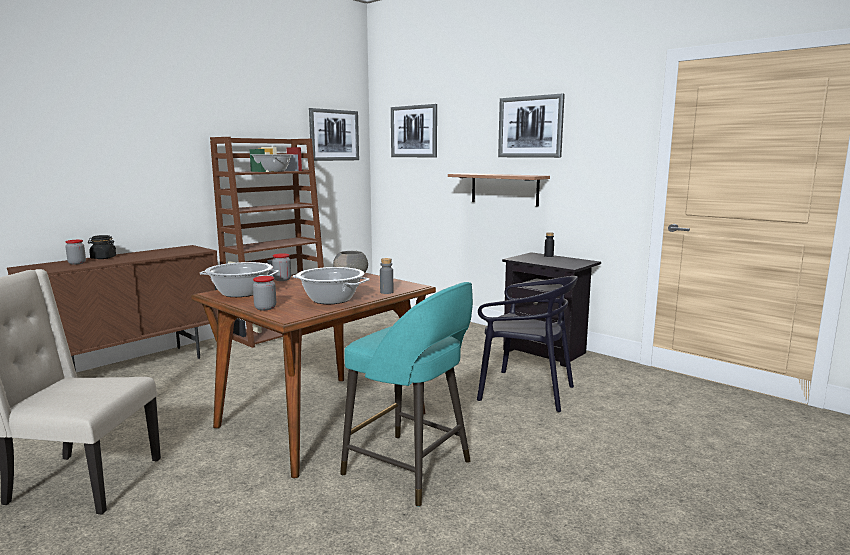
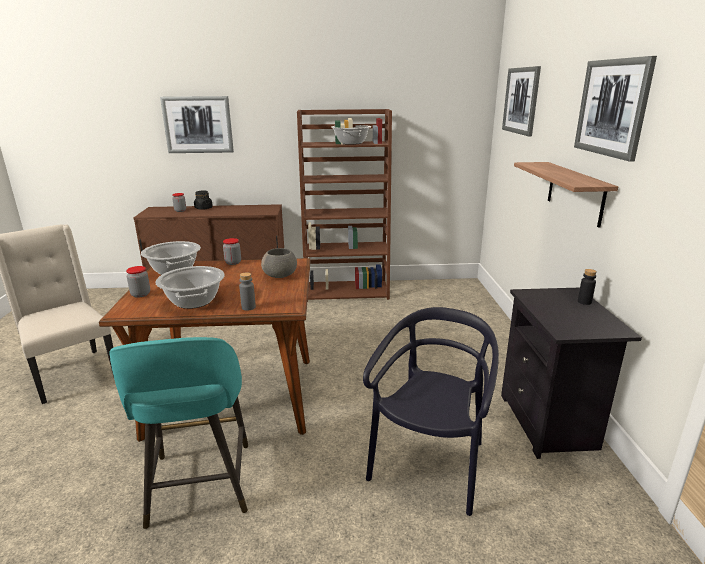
camera: 45 degrees right, 10 degrees up
picture [309,108,359,161] -> picture moved to [160,96,234,153]
black chair [477,276,578,412] -> black chair turned 135 degrees counterclockwise [363,307,499,516]

